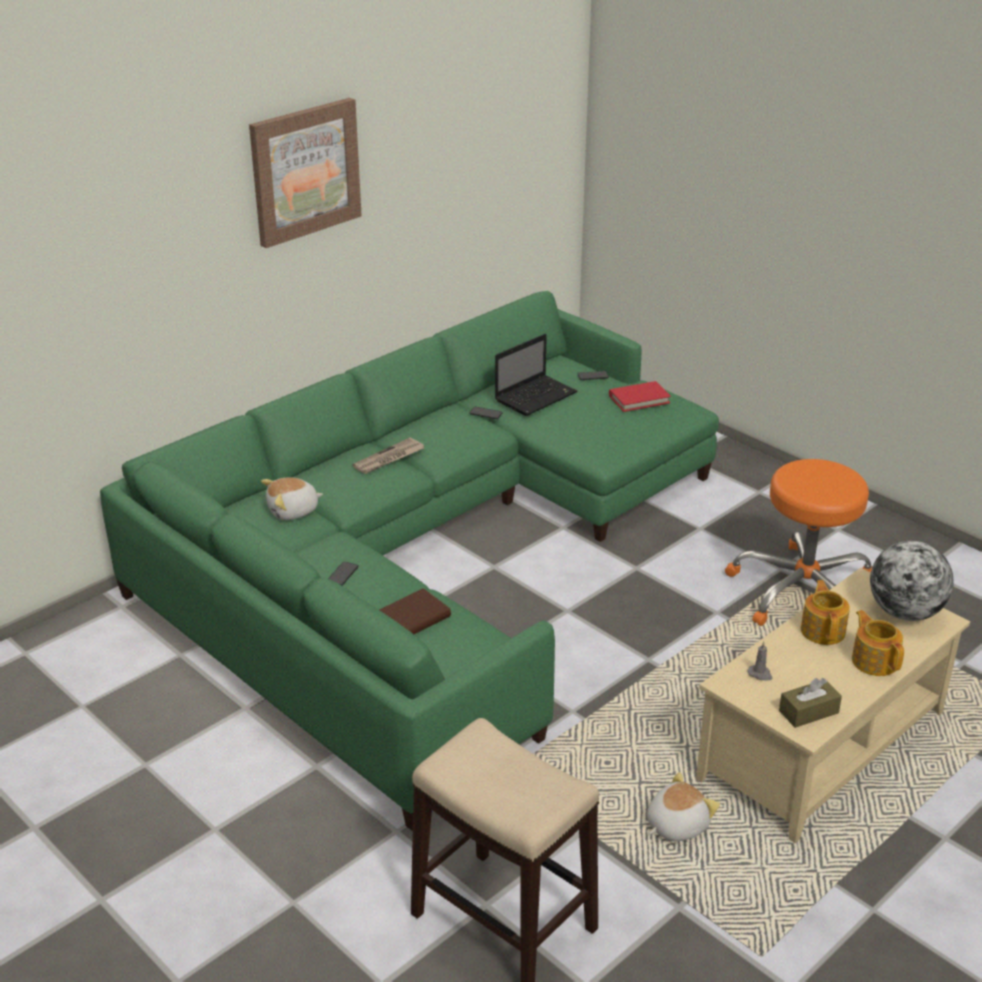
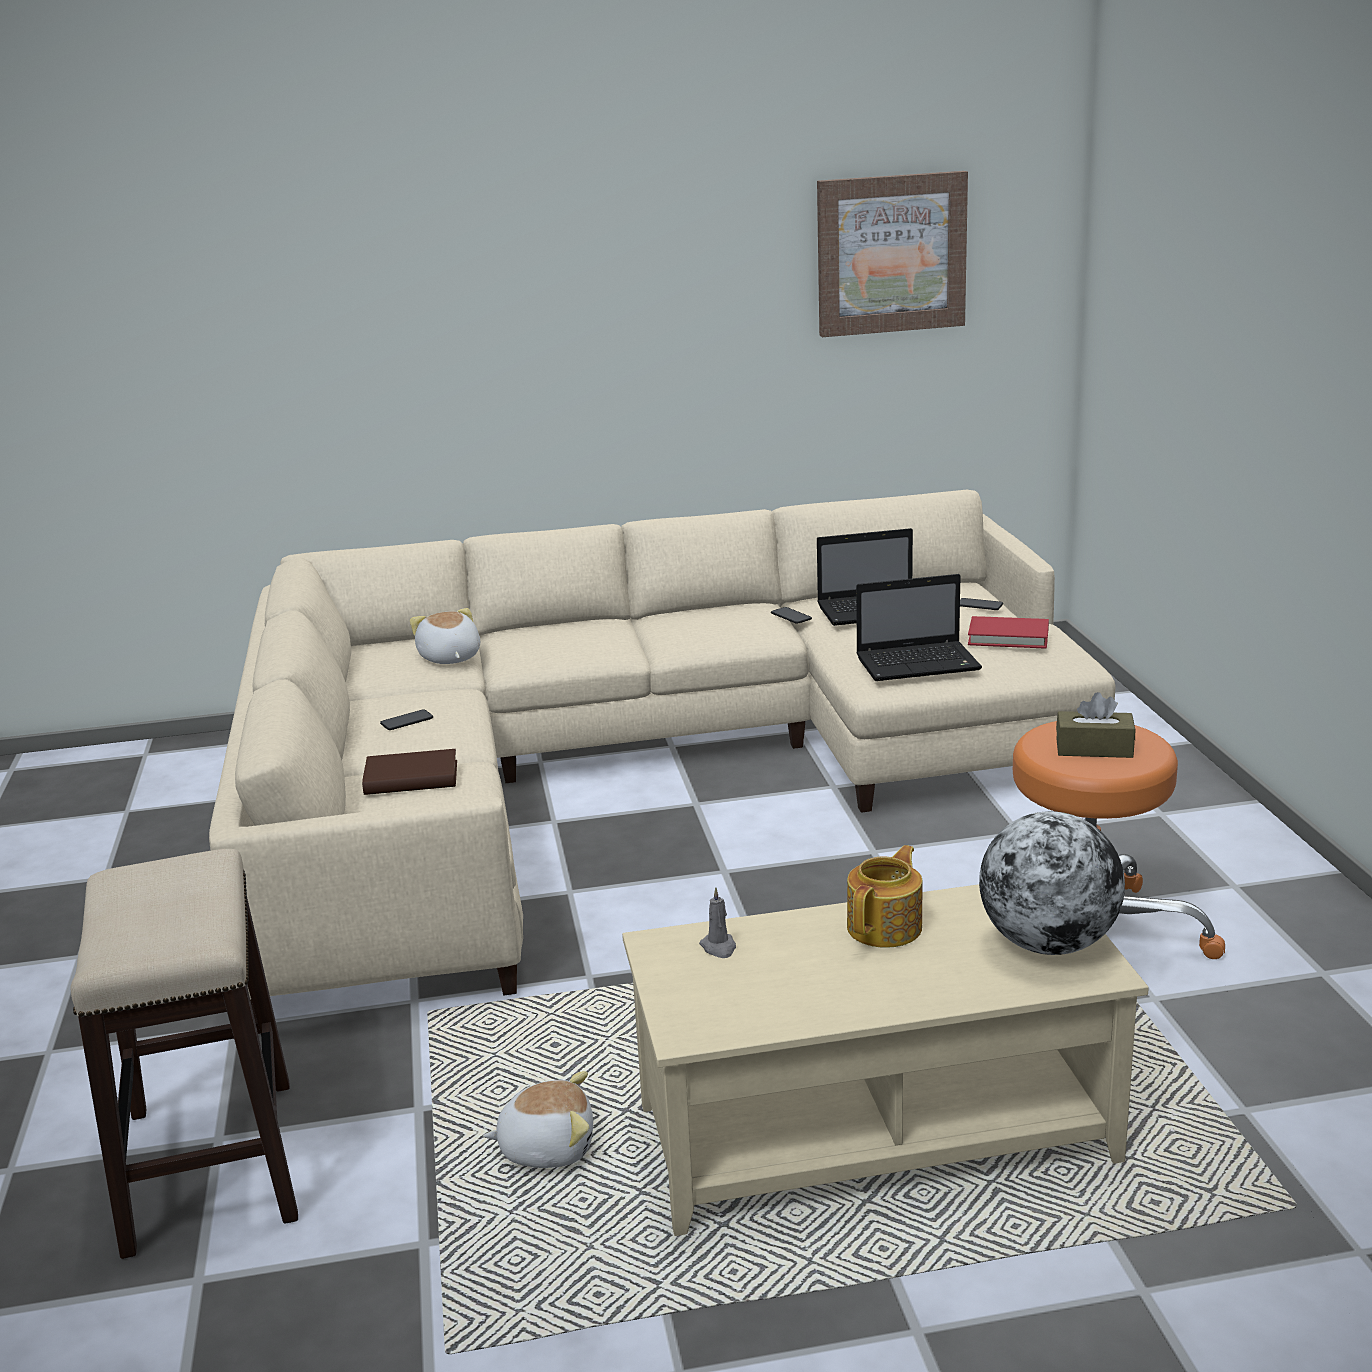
camera: 35 degrees right, 10 degrees down
green sofa [100,291,719,831] -> beige sofa [209,490,1116,1019]
picture [249,98,362,248] -> picture moved to [817,171,968,337]
plush toy [261,477,323,520] -> plush toy turned 60 degrees clockwise [410,608,480,664]
newspaper [353,438,424,474] -> none
brown tissue box [779,678,842,728] -> brown tissue box moved to [1056,692,1135,758]
teapot [852,610,904,676] -> none
none -> laptop [856,574,982,681]

